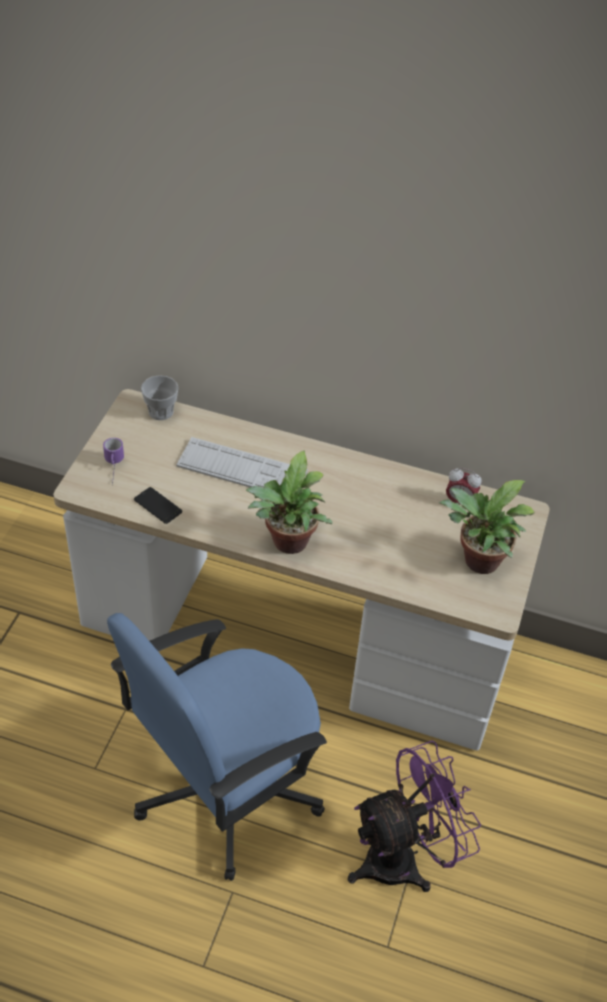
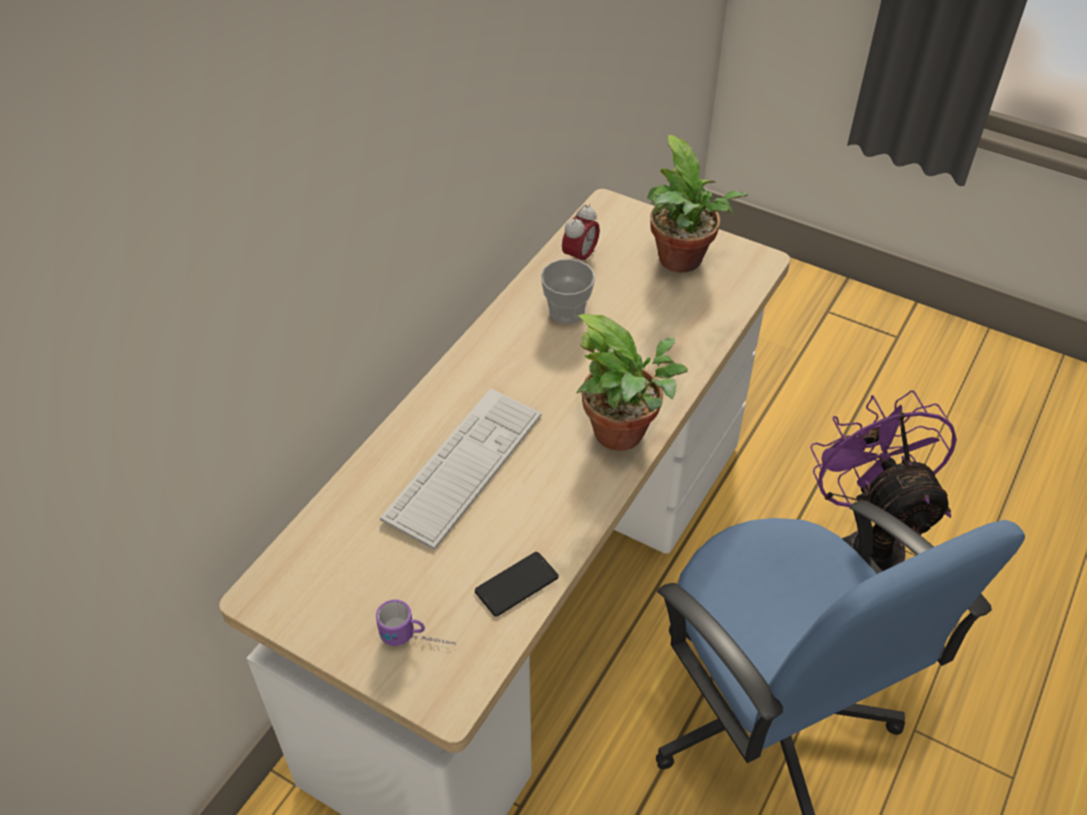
camera: 75 degrees left, 0 degrees up
cup [141,375,179,420] -> cup moved to [541,259,595,324]

